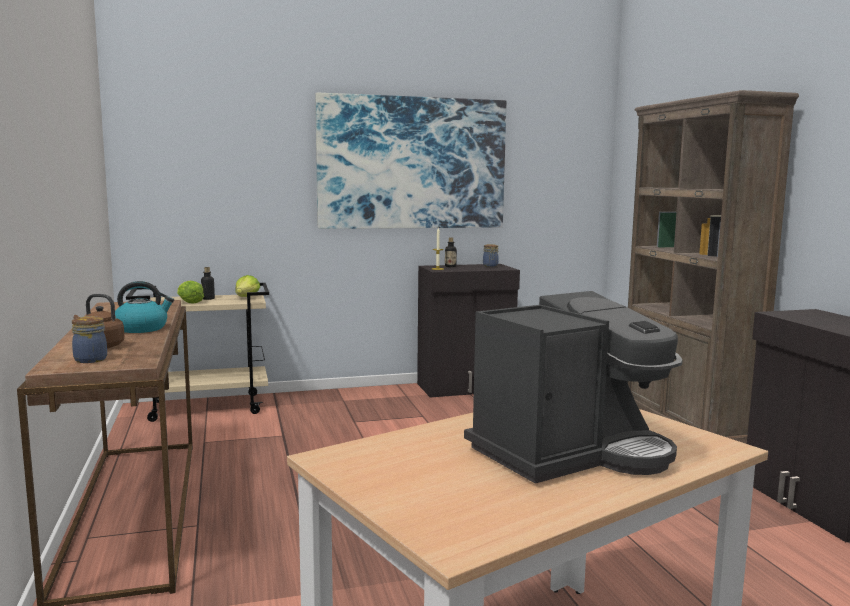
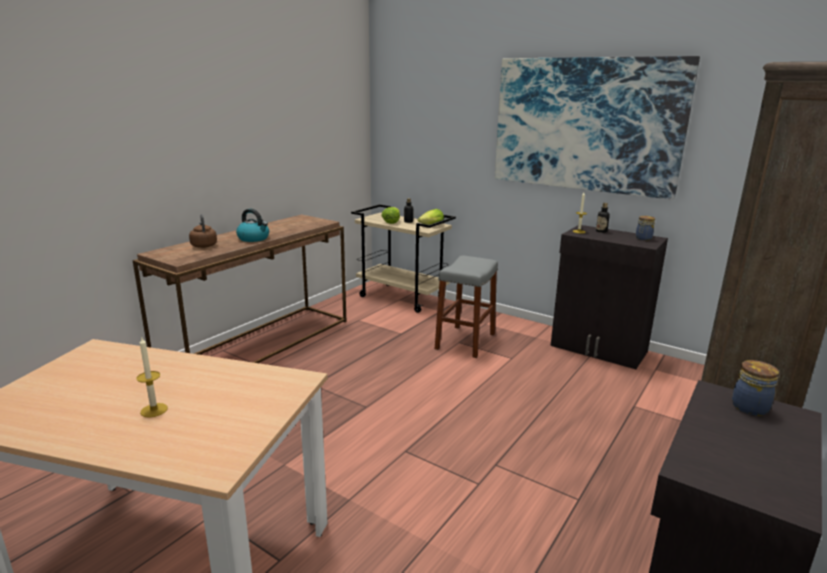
camera: 50 degrees right, 10 degrees up
jar [72,316,107,363] -> jar moved to [732,360,779,416]
coffee machine [464,291,682,484] -> candle [136,338,168,418]
none -> grey stool [435,256,498,358]

